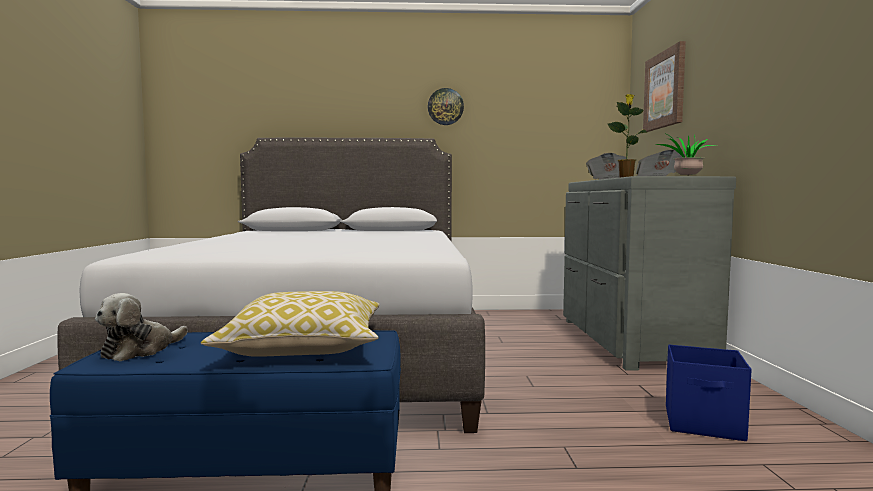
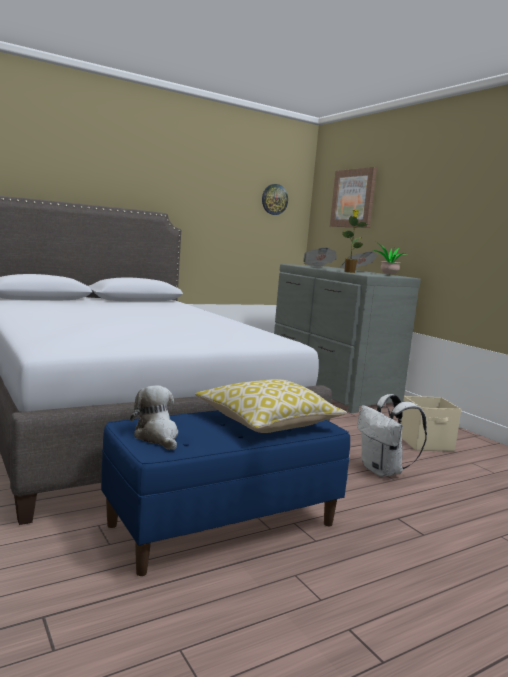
camera: 30 degrees left, 5 degrees up
plush toy [95,293,188,362] -> plush toy turned 150 degrees clockwise [130,385,178,450]
wall clock [428,88,464,125] -> wall clock moved to [262,184,288,215]
blue storage box [666,344,752,441] -> beige storage box [401,396,461,451]
none -> white backpack [357,394,427,477]

